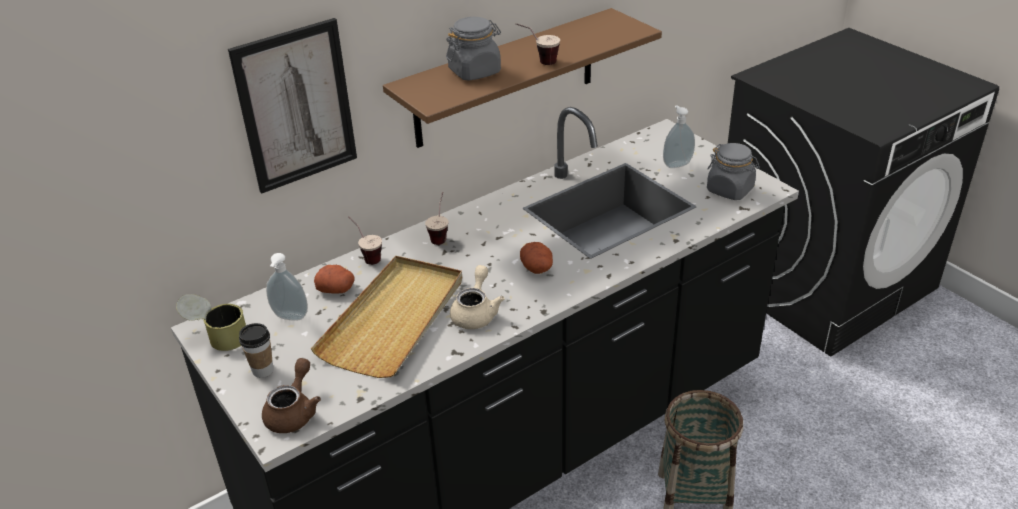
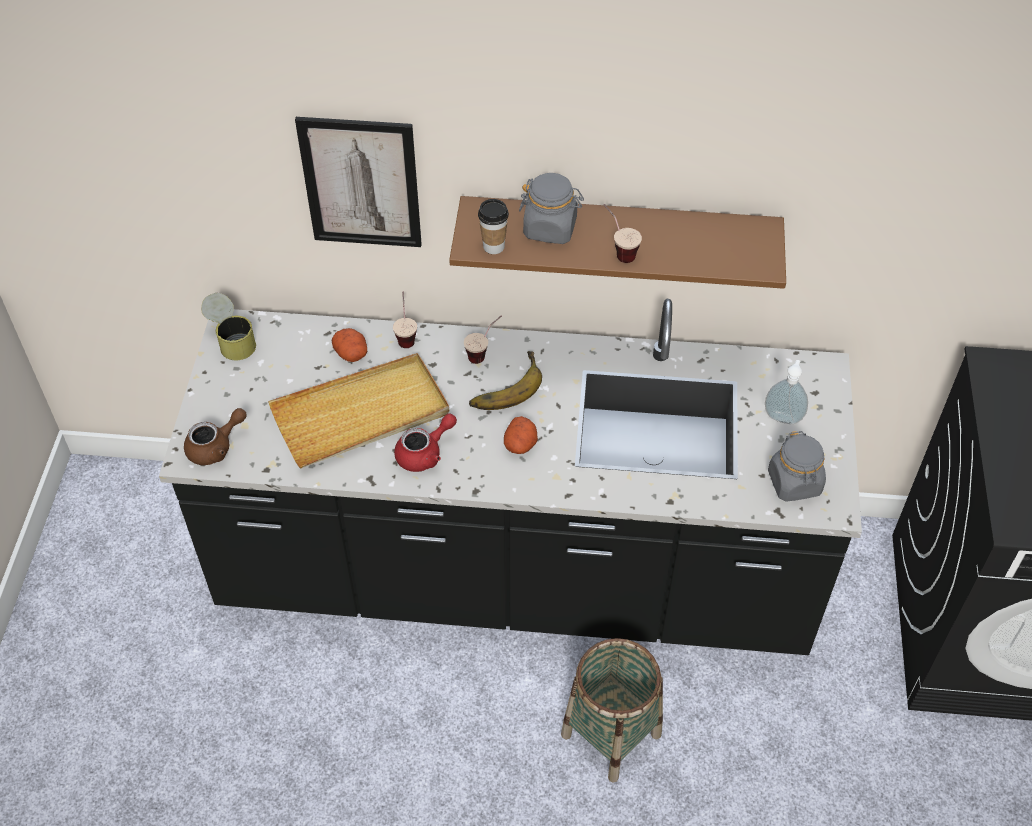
camera: 40 degrees right, 15 degrees up
cup [239,323,274,378] -> cup moved to [478,199,509,254]
soap dispenser [266,253,308,321] -> none
beige teapot [450,265,505,329] -> red teapot [394,413,457,472]
none -> banana [469,351,542,410]

